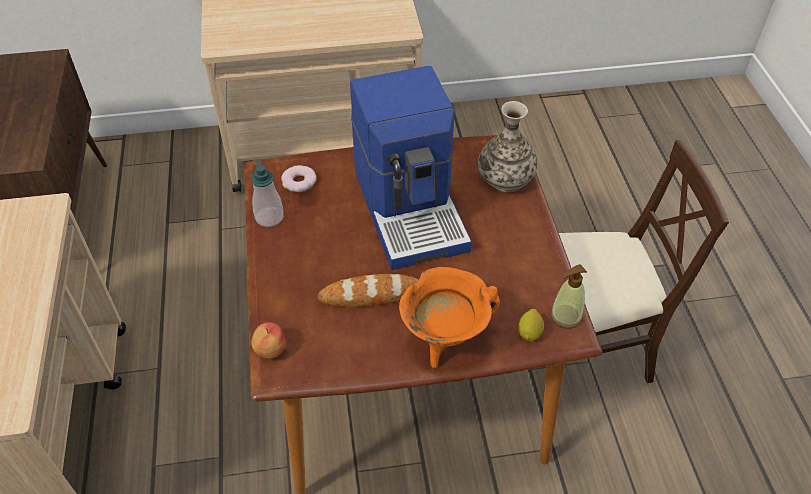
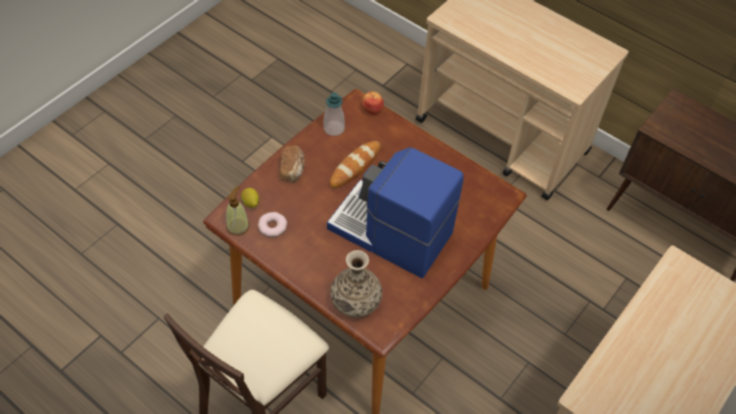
camera: 135 degrees right, 5 degrees up
soap dispenser [251,160,284,227] -> soap dispenser moved to [324,92,345,136]
donut [281,165,317,192] -> donut moved to [258,212,287,237]
orange cooking pot [399,267,500,369] -> bread [280,146,305,183]

